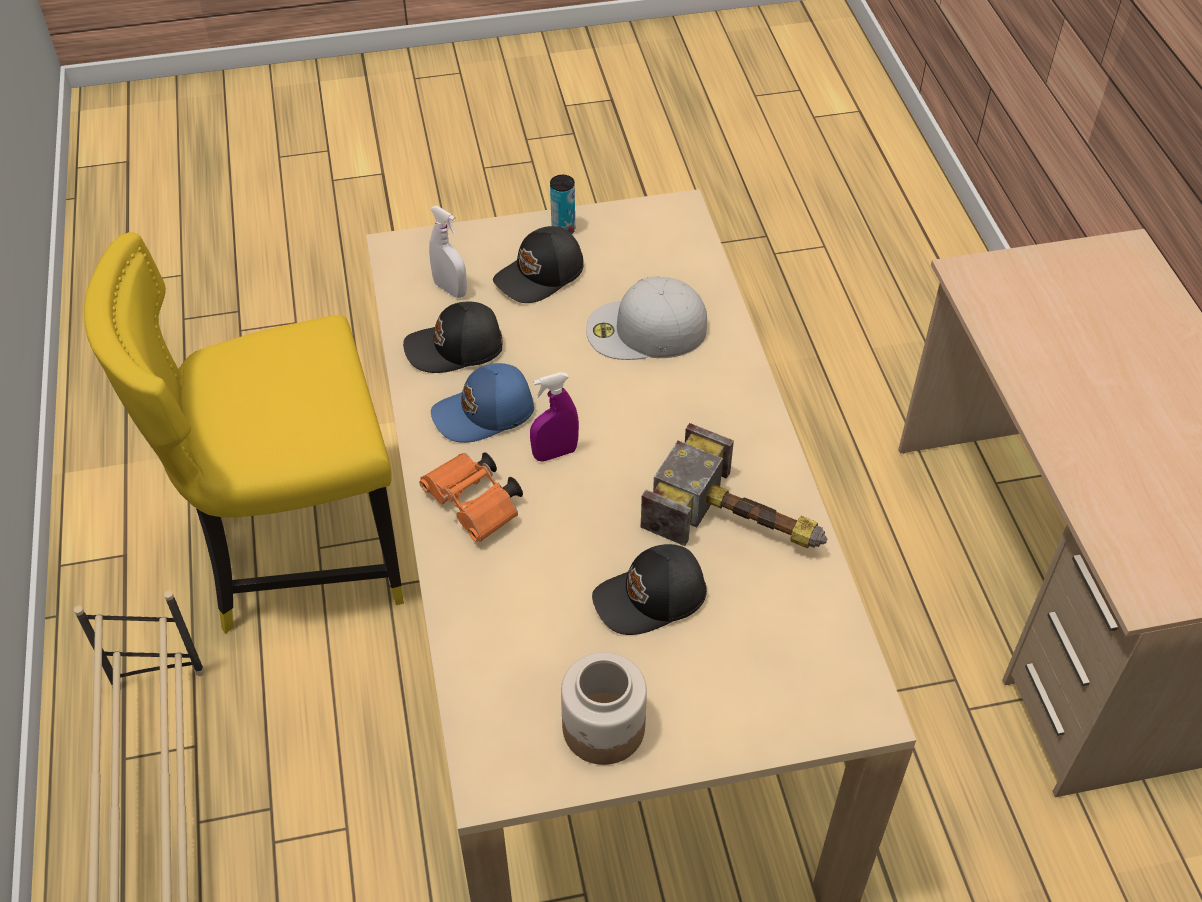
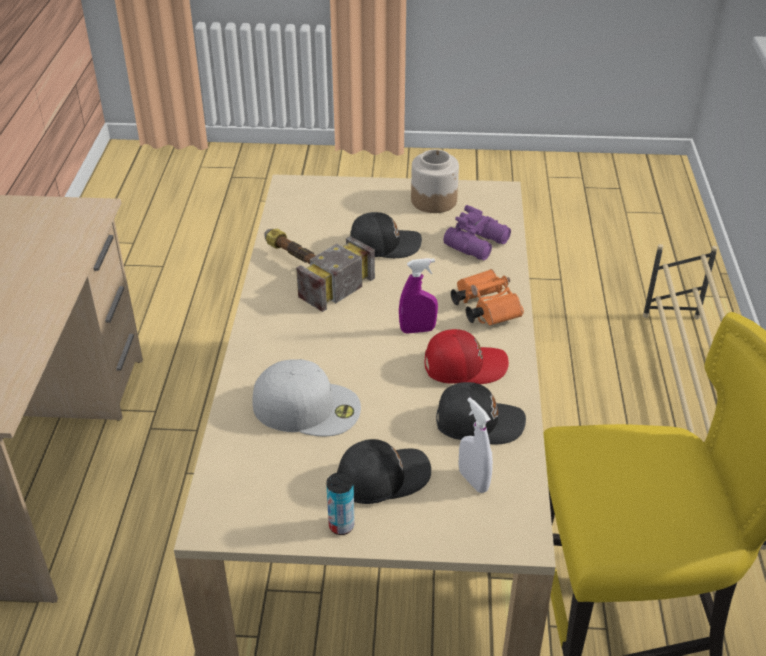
camera: 165 degrees left, 10 degrees down
blue cap [431,363,534,443] -> red cap [425,329,509,384]
none -> purple binoculars [443,205,511,260]

